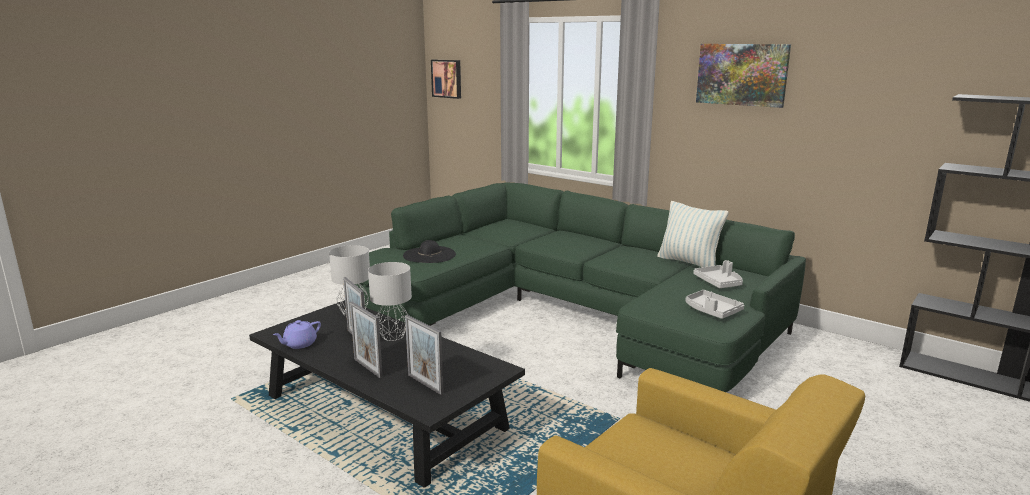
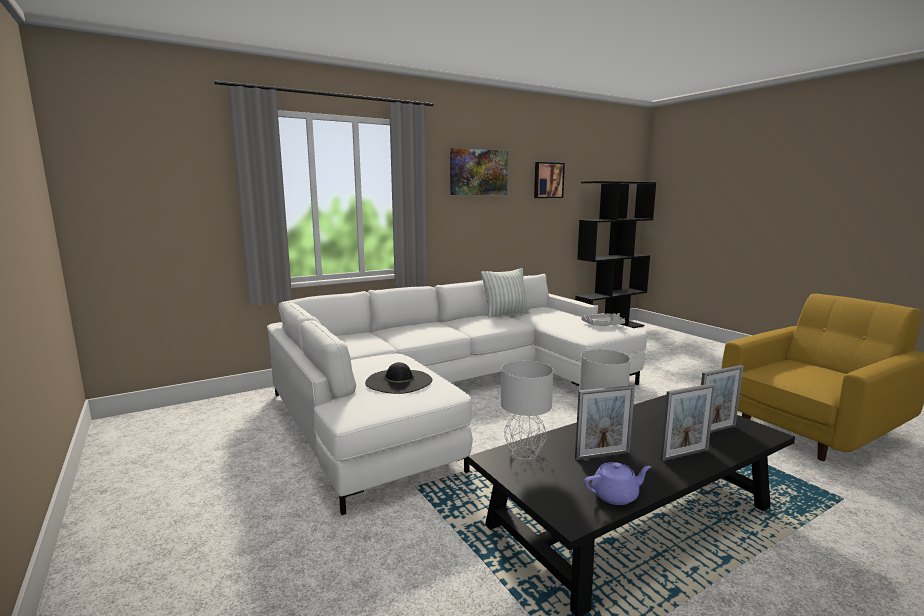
camera: 70 degrees left, 5 degrees down
purple teapot [273,320,321,349] -> purple teapot turned 75 degrees counterclockwise [584,462,652,505]
green sofa [355,182,806,392] -> white sofa [267,274,647,515]
picture [431,60,461,99] -> picture moved to [534,162,565,198]
grey tray [693,260,743,288] -> none

